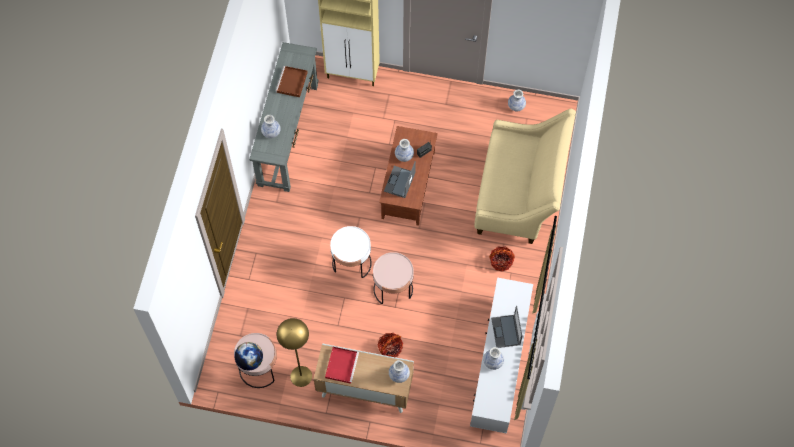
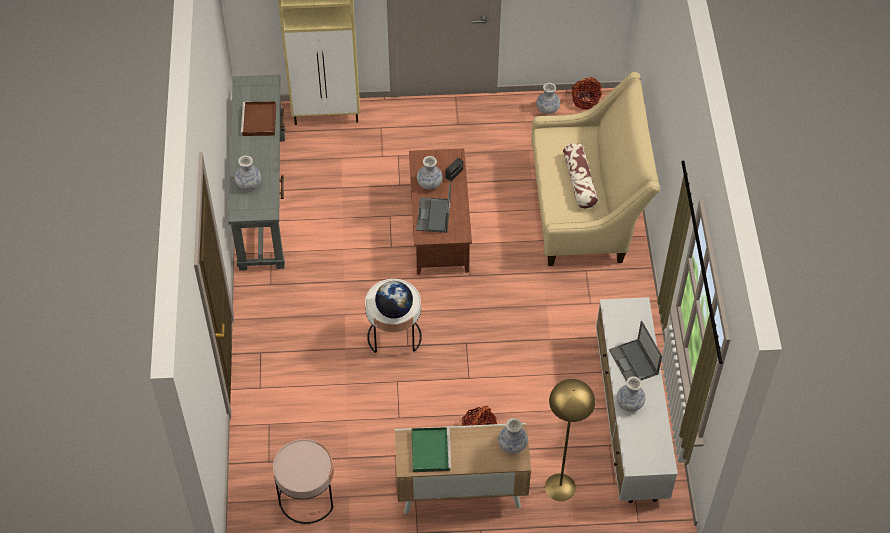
camera: 15 degrees left, 10 degrees down
globe [234,342,263,371] -> globe moved to [375,281,413,319]
yellow floor lamp [277,318,312,387] -> yellow floor lamp moved to [545,379,595,501]
red tray [325,347,359,384] -> green tray [411,427,452,472]
pink side table [373,252,414,304] -> none
basket [489,246,515,272] -> basket moved to [571,77,602,110]
none -> pillow [563,143,598,208]

